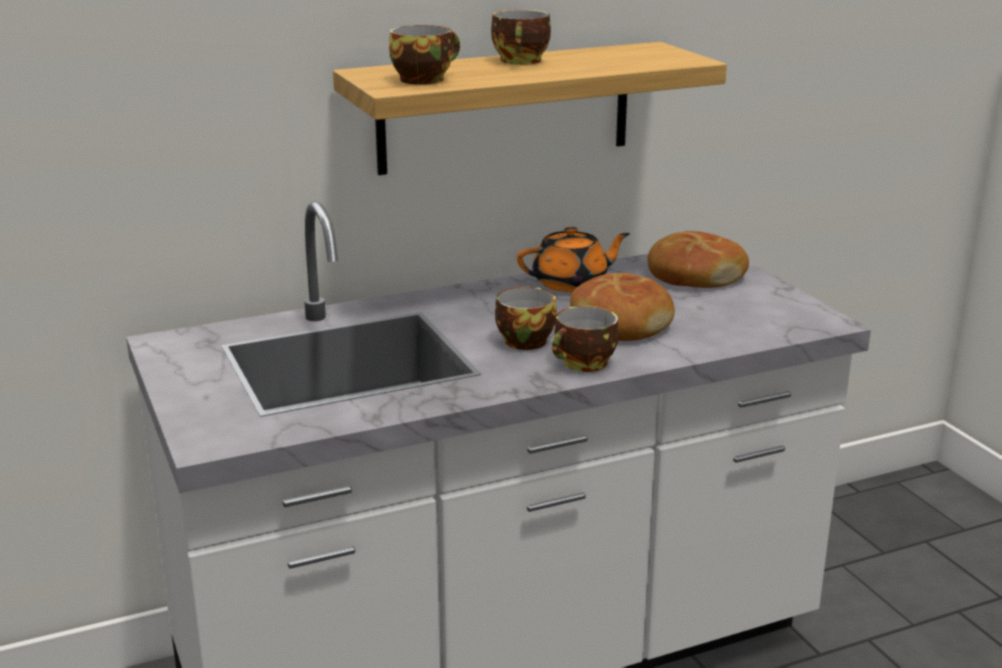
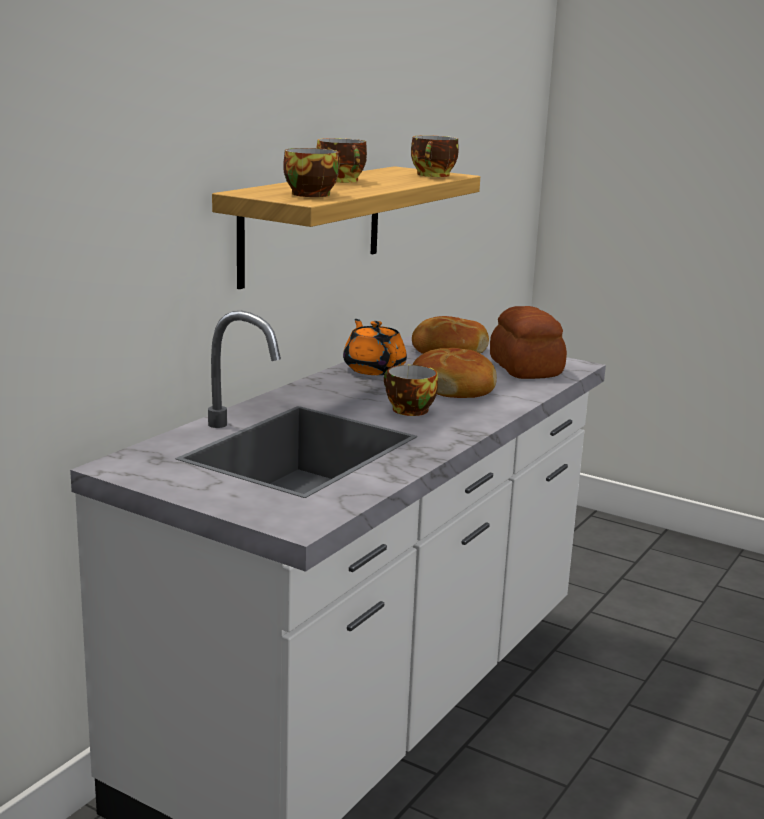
camera: 35 degrees left, 5 degrees down
orange teapot [517,227,630,292] -> orange teapot turned 60 degrees counterclockwise [343,319,407,375]
cup [552,306,619,372] -> cup moved to [411,135,459,177]
none -> bread [490,306,567,379]

